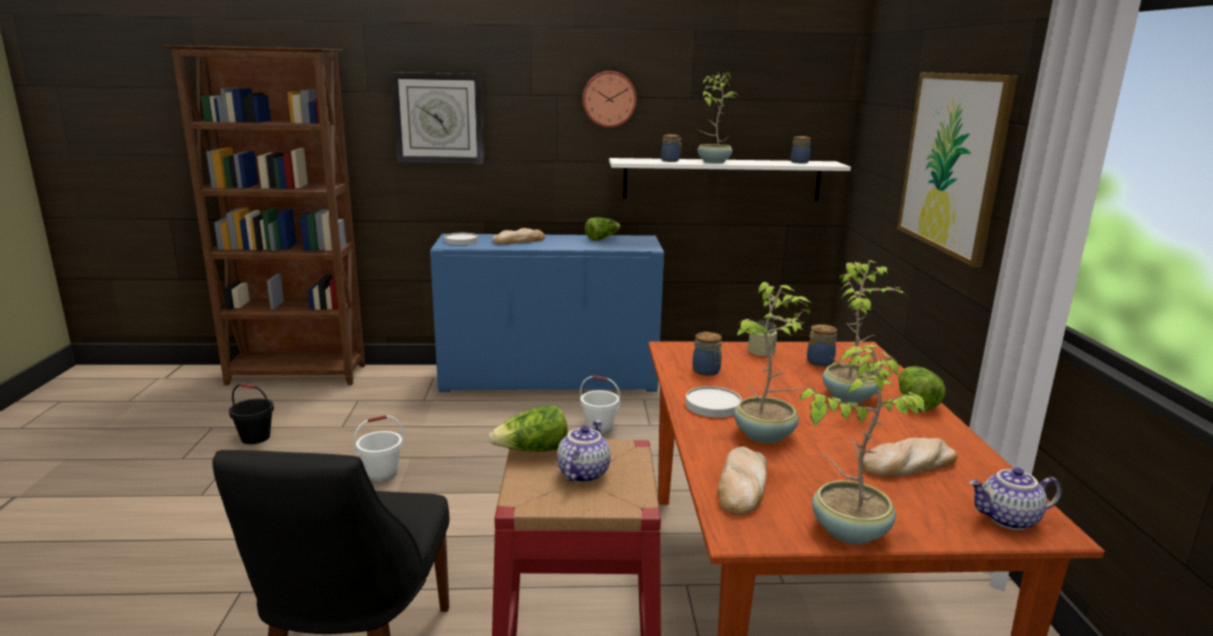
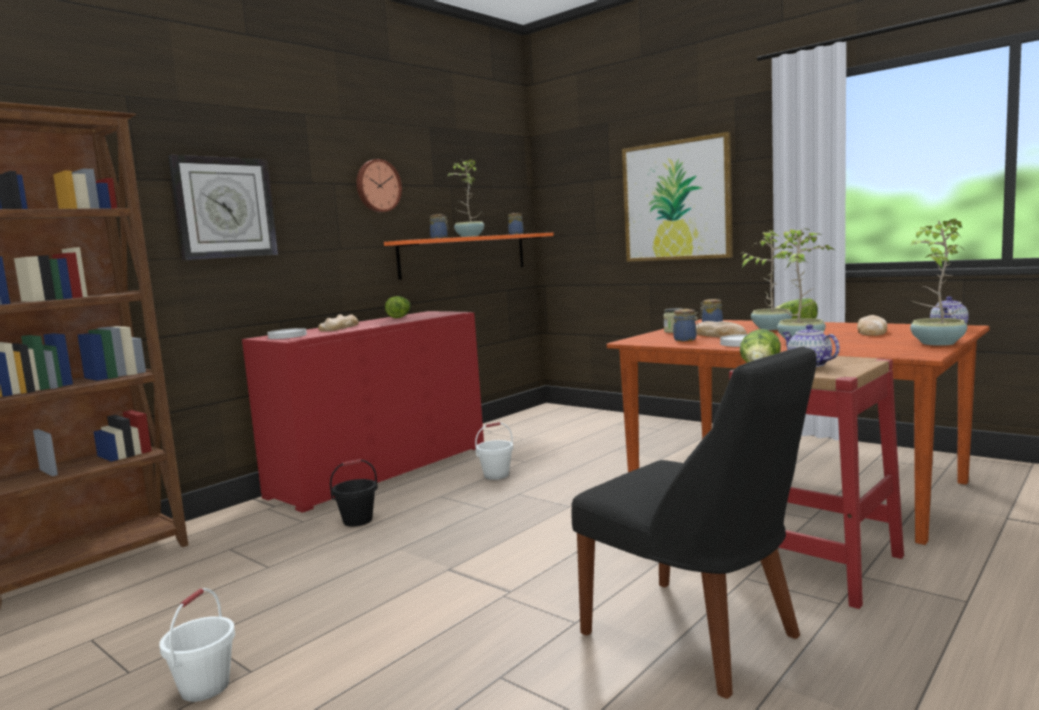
camera: 45 degrees left, 10 degrees down
black bucket [229,383,274,444] -> black bucket moved to [330,459,378,527]
white bucket [354,415,404,482] -> white bucket moved to [159,588,235,702]
blue cabinet [430,234,664,392] -> red cabinet [242,311,484,513]
white shelf [609,158,851,201] -> orange shelf [384,233,554,280]
bread [717,447,767,516] -> bread moved to [696,321,747,338]

